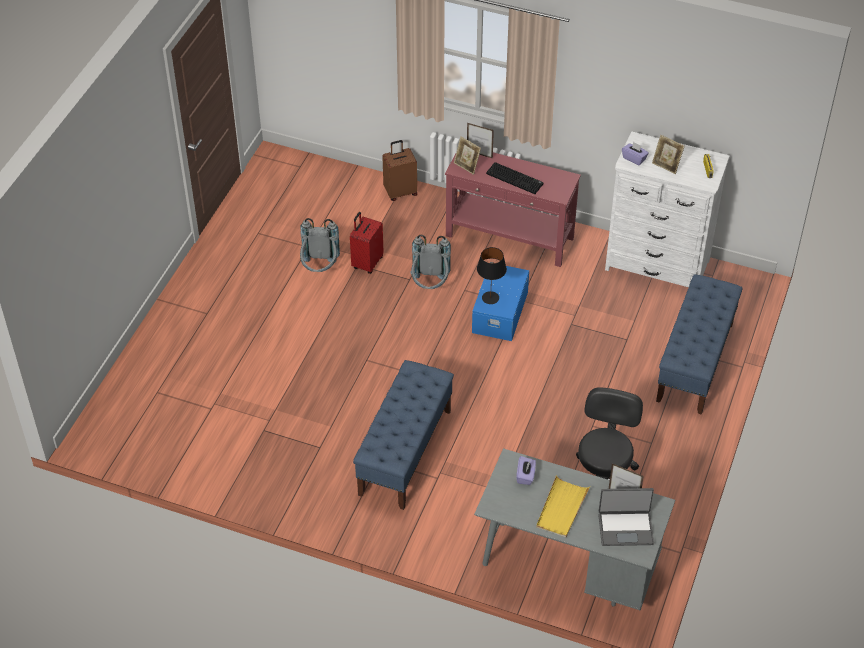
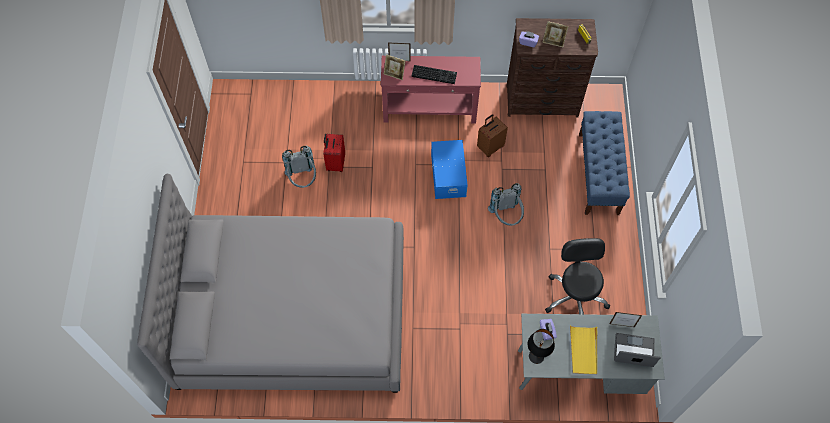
camera: 20 degrees left, 15 degrees up
blue bench [353,360,454,510] -> none
brown suitcase [382,140,417,201] -> brown suitcase moved to [477,114,508,157]
grey backpack [410,235,451,289] -> grey backpack moved to [488,183,524,226]
black table lamp [477,247,507,304] -> black table lamp moved to [527,329,555,364]
laptop [599,488,654,546] -> laptop turned 150 degrees counterclockwise [614,333,660,367]
white dresser [605,132,730,287] -> brown dresser [507,18,598,118]
none -> grey bed [137,174,404,393]

